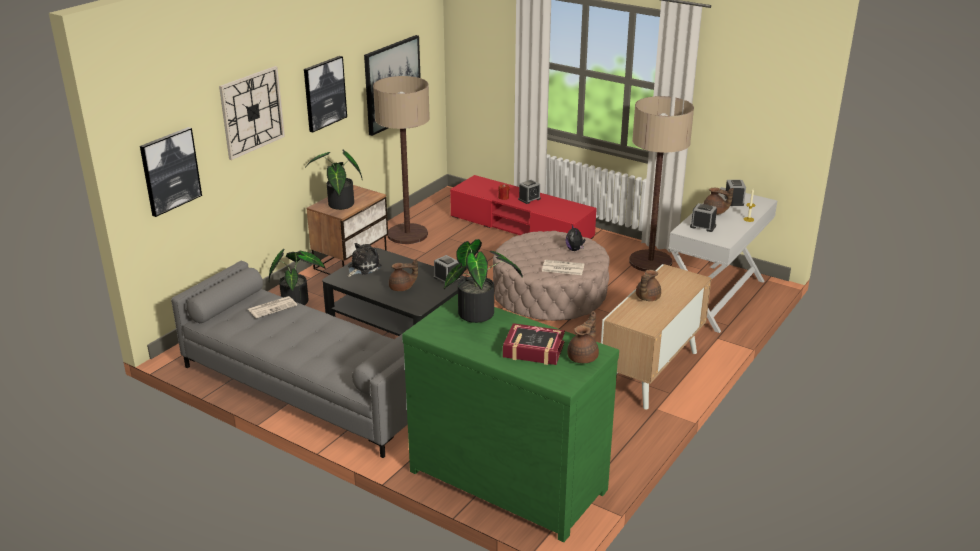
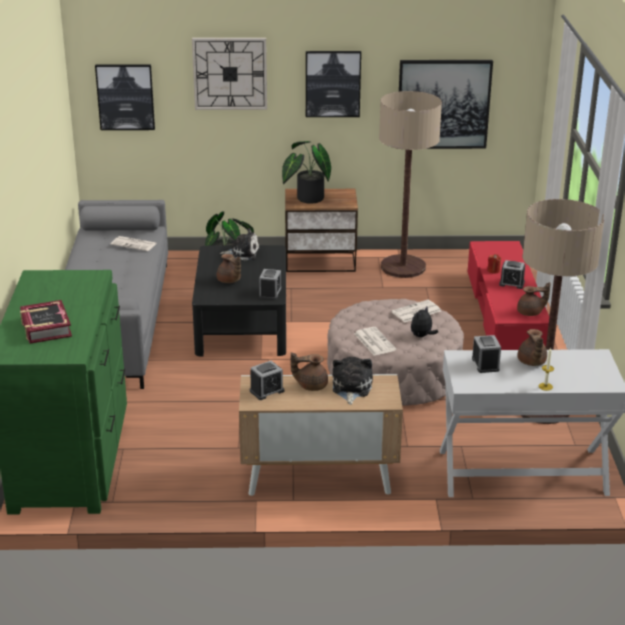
camera: 55 degrees right, 0 degrees up
potted plant [444,239,523,323] -> none
brown teapot [567,311,599,363] -> brown teapot moved to [517,282,551,316]
alarm clock [725,180,746,206] -> alarm clock moved to [250,361,284,400]
none -> plush toy [333,357,373,405]
none -> newspaper [391,300,441,322]

